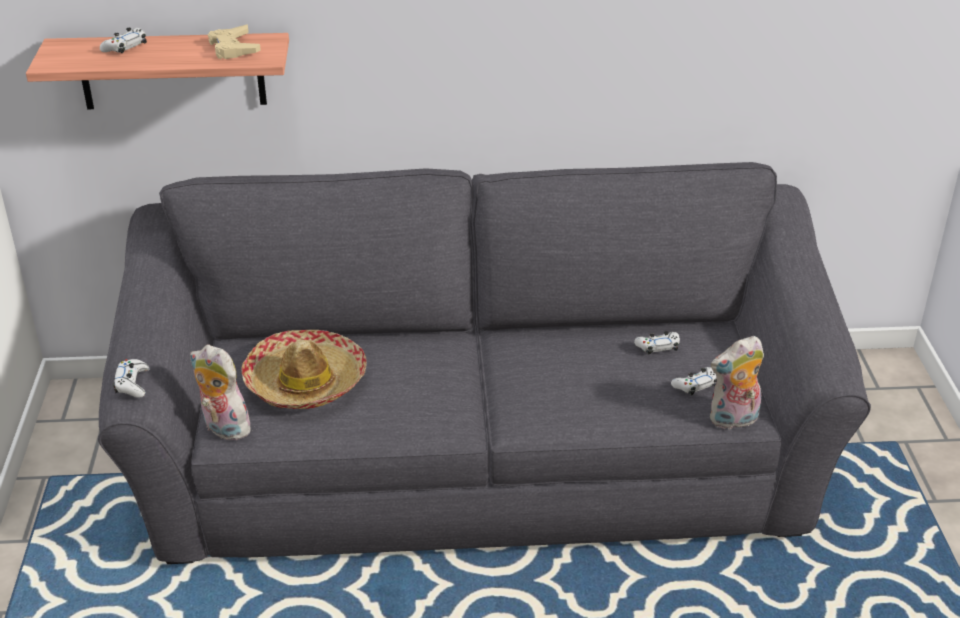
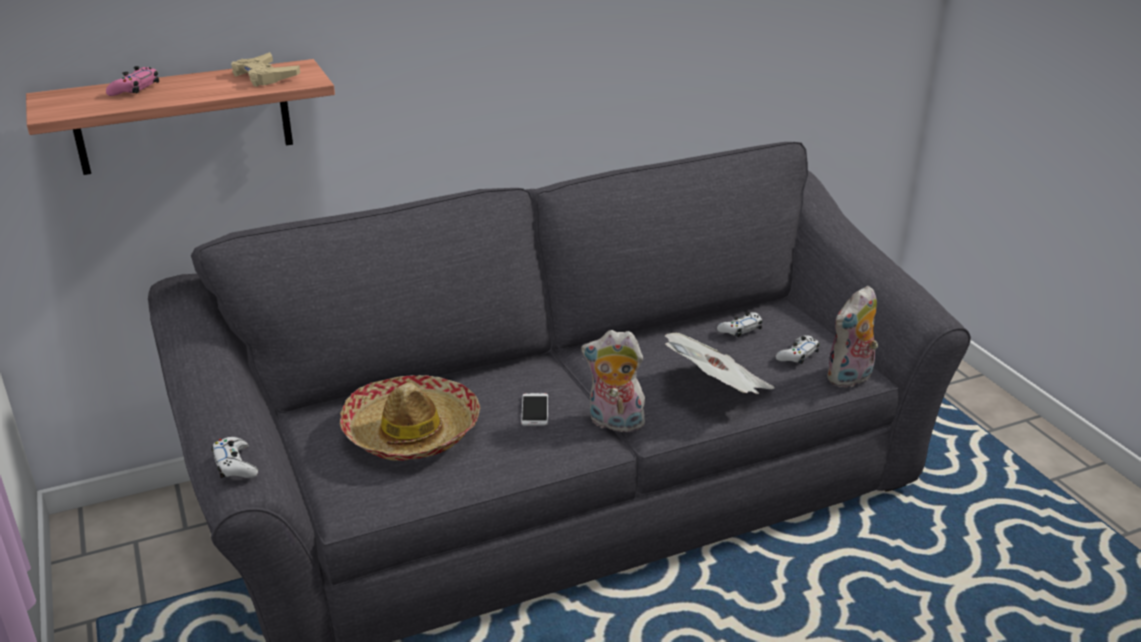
camera: 20 degrees left, 5 degrees down
white game controller [100,28,147,53] -> pink game controller [106,66,159,96]
plush toy [190,344,251,440] -> plush toy moved to [581,330,647,432]
none -> phone [521,393,548,426]
none -> newspaper [665,333,774,394]

